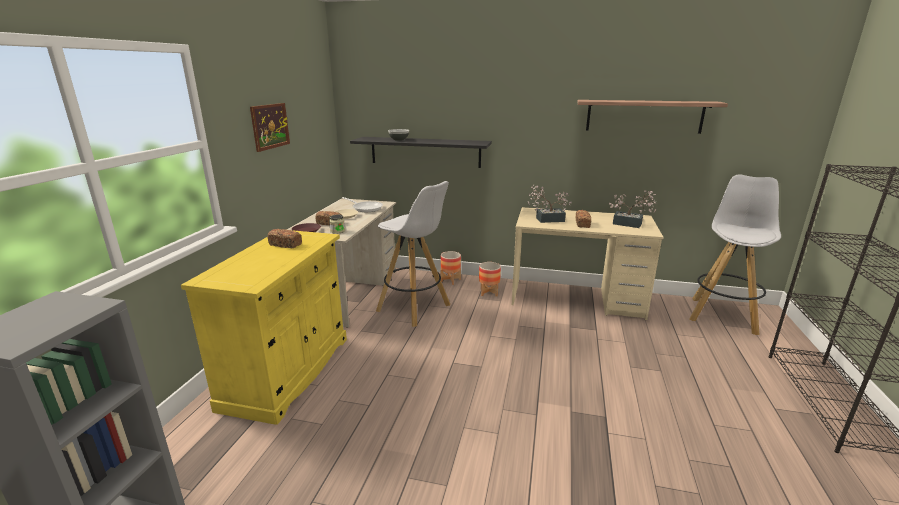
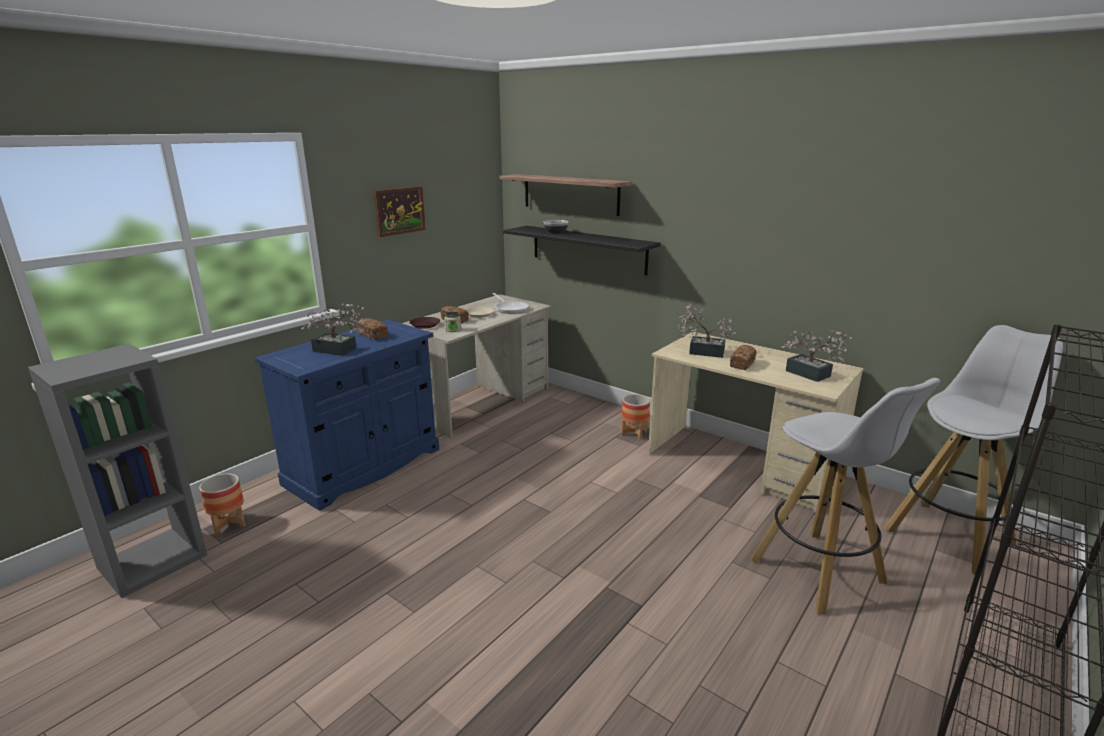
camera: 25 degrees right, 0 degrees up
yellow cabinet [181,229,347,425] -> blue cabinet [254,320,439,511]
white stool [376,181,450,327] -> white stool moved to [751,378,940,615]
planter [440,251,461,285] -> planter moved to [199,474,246,535]
shelf [577,100,728,134] -> shelf moved to [500,174,632,216]
none -> potted plant [301,303,364,356]

